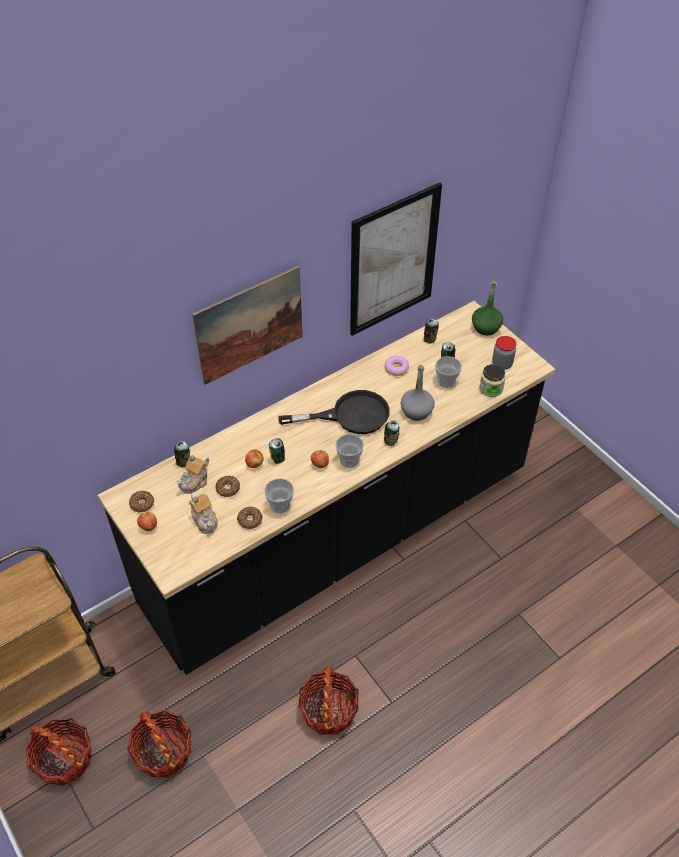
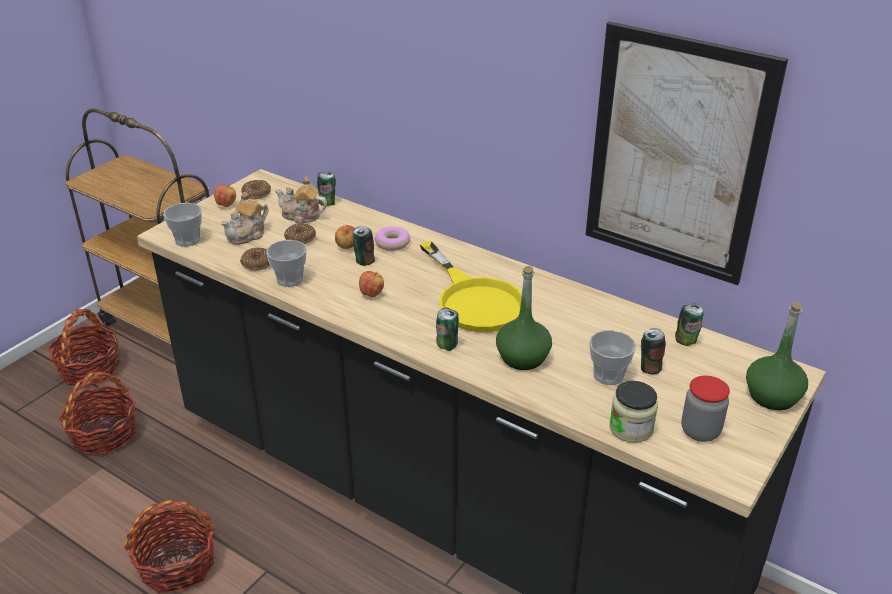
camera: 70 degrees right, 15 degrees down
picture [192,266,303,385] -> none
black frying pan [278,390,390,434] -> yellow frying pan [420,241,522,332]
cup [335,434,364,468] -> cup moved to [163,203,202,247]
donut [385,356,409,376] -> donut moved to [374,226,410,251]
grey bottle [401,365,435,421] -> green bottle [496,266,552,370]

